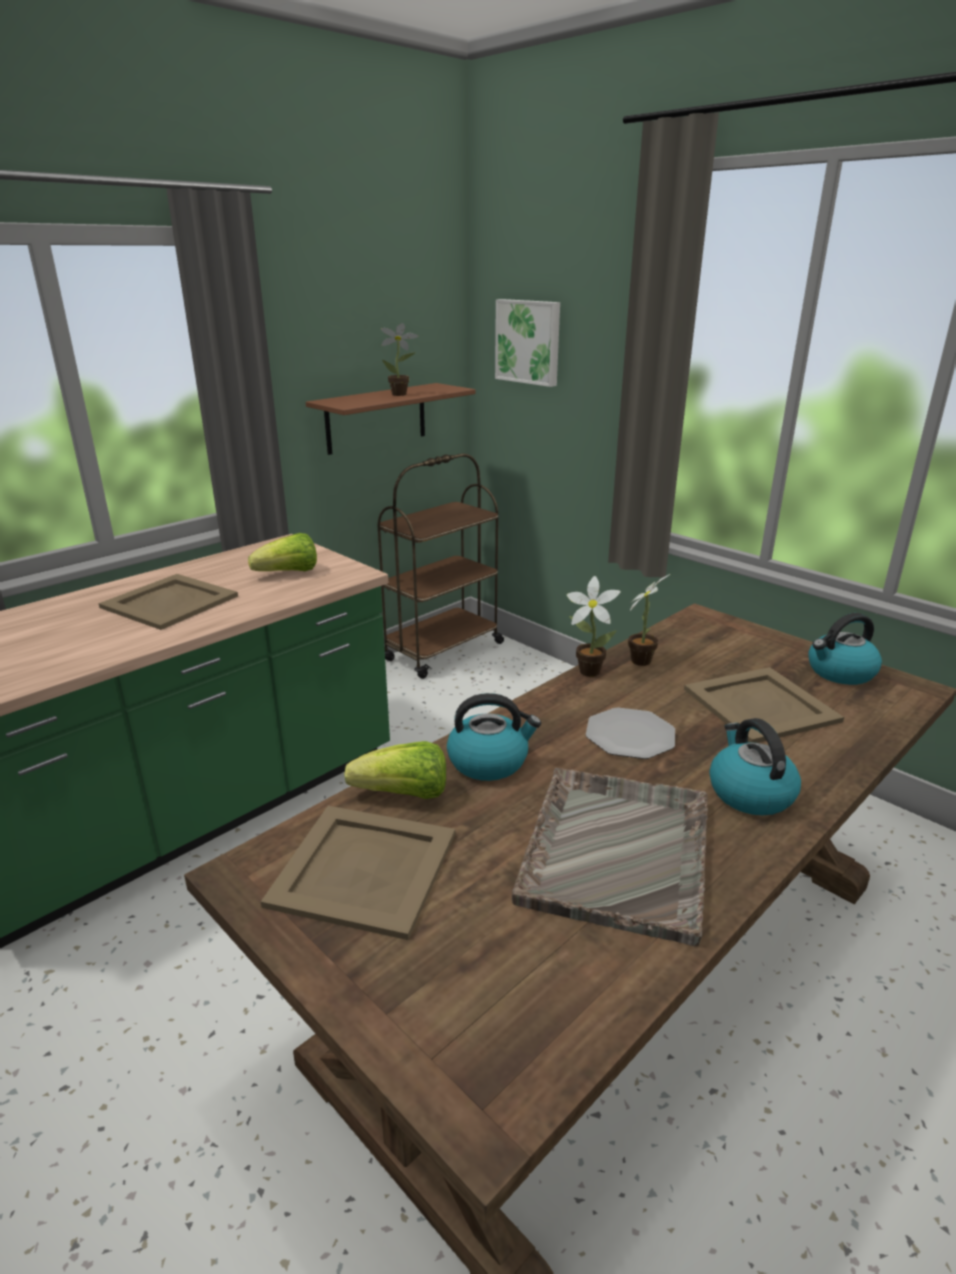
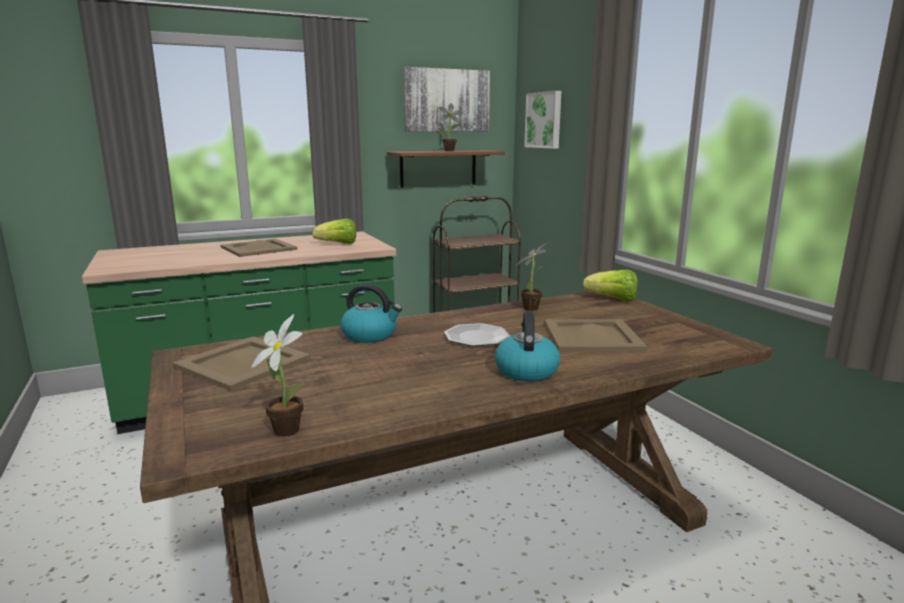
camera: 20 degrees right, 10 degrees down
lettuce [344,741,446,799] -> lettuce moved to [583,270,638,301]
grey tray [512,768,708,946] -> none
potted plant [567,576,621,677] -> potted plant moved to [251,314,304,437]
kettle [808,613,882,685] -> none
none -> picture [403,67,490,131]

